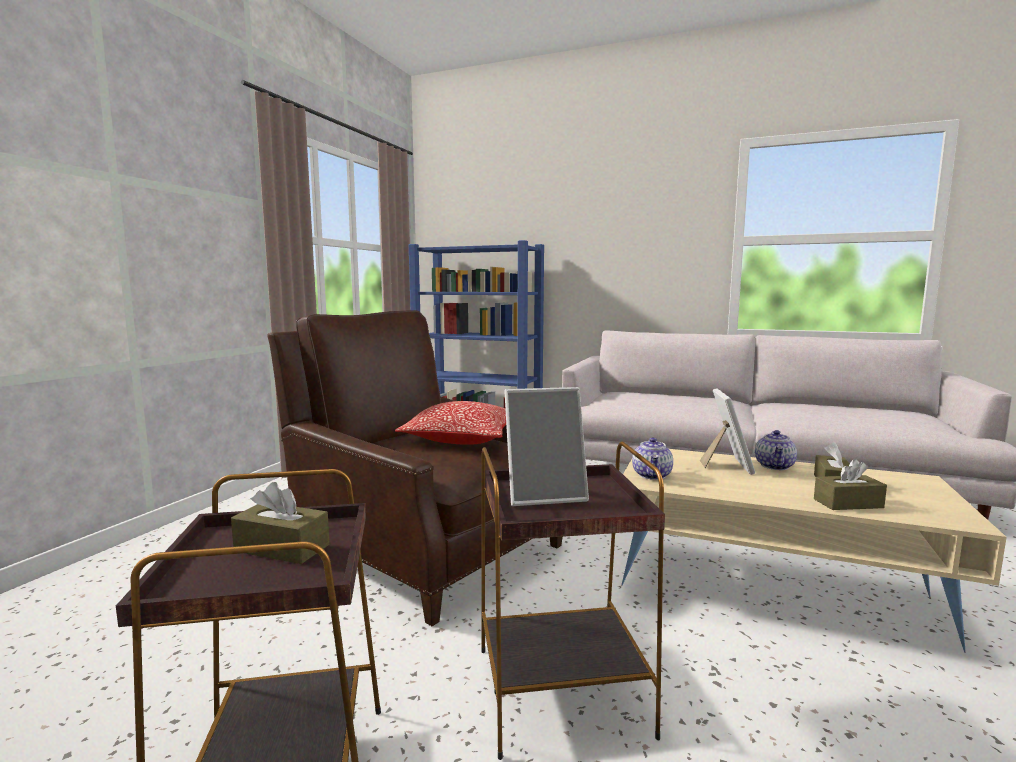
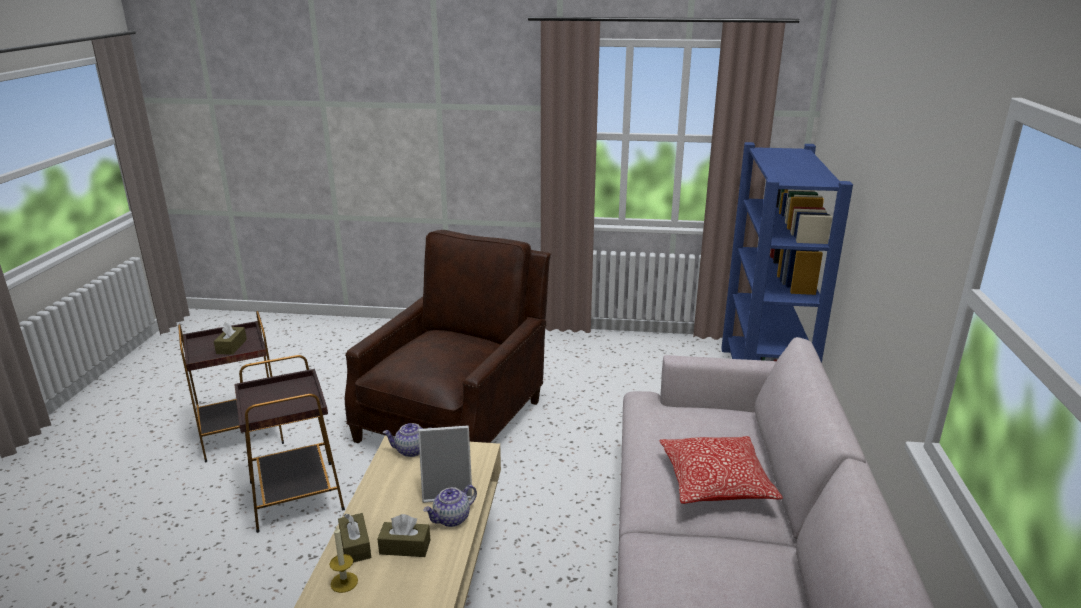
camera: 75 degrees right, 15 degrees up
pillow [395,401,506,445] -> pillow moved to [659,436,783,504]
picture frame [504,387,589,506] -> none
teapot [755,430,797,470] -> teapot turned 45 degrees counterclockwise [424,485,477,527]
none -> candle [330,526,358,593]

